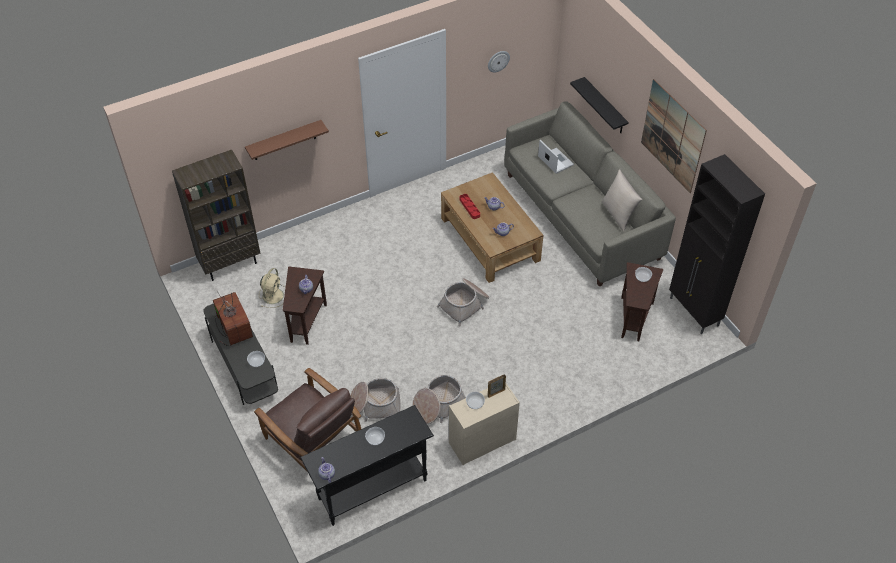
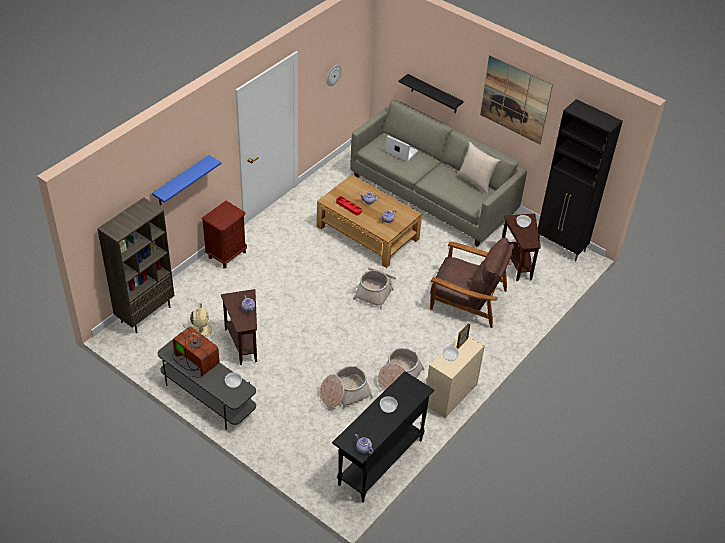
camera: 25 degrees left, 5 degrees down
brown shelf [245,120,329,160] -> blue shelf [152,155,221,205]
brown armchair [254,368,361,471] -> brown armchair moved to [430,238,514,328]
none -> brown nightstand [202,201,247,268]

